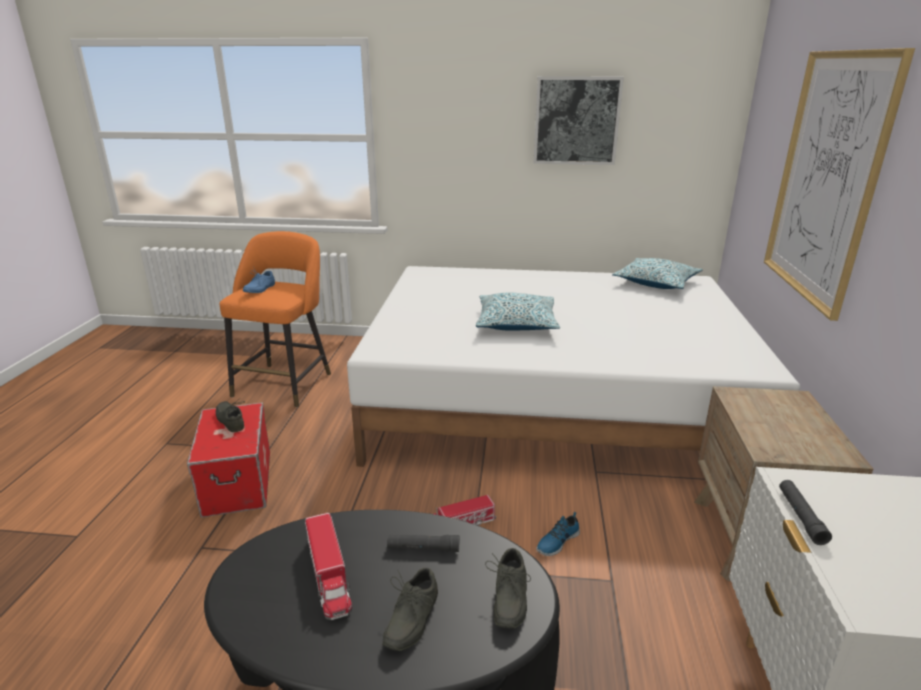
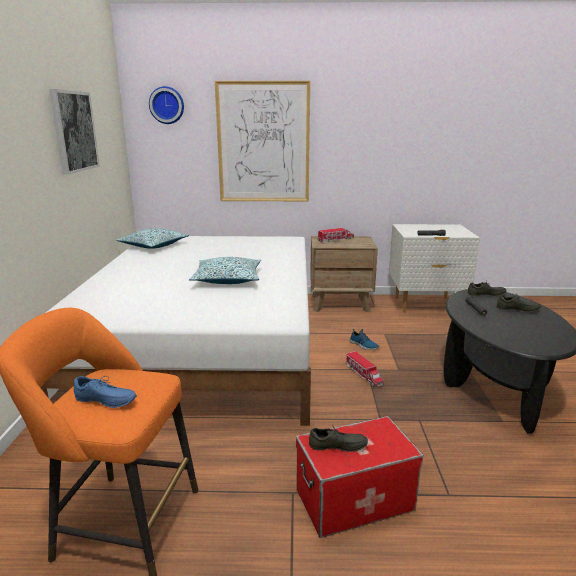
camera: 95 degrees left, 5 degrees down
grey shoe [216,398,244,432] -> grey shoe turned 135 degrees counterclockwise [309,425,368,452]
toy truck [305,513,352,620] -> toy truck moved to [317,228,354,242]
none -> wall clock [149,86,184,124]

